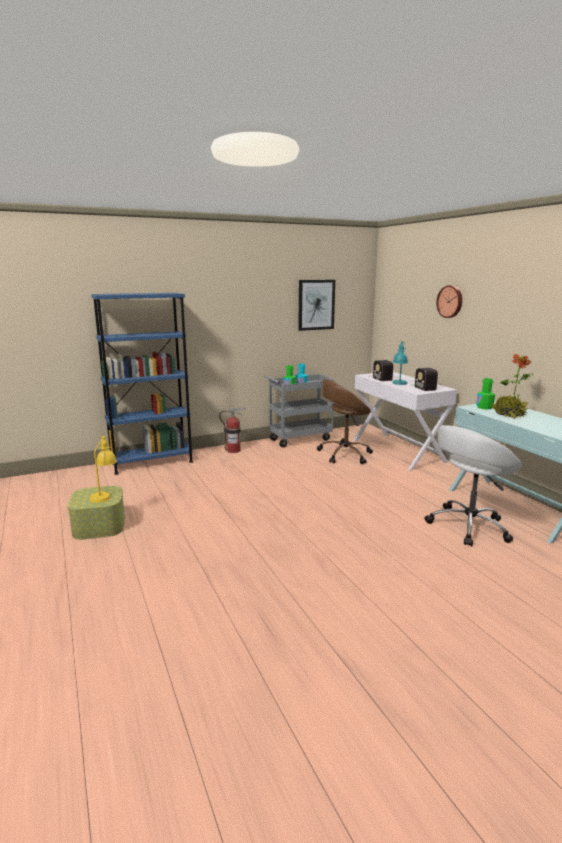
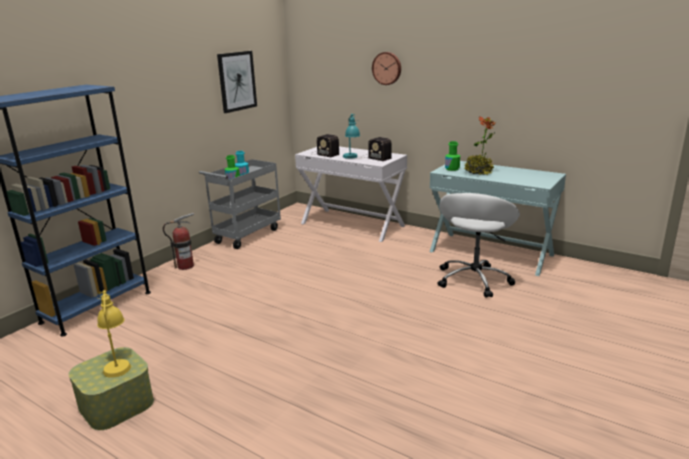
camera: 30 degrees left, 5 degrees up
brown office chair [317,379,373,464] -> none

